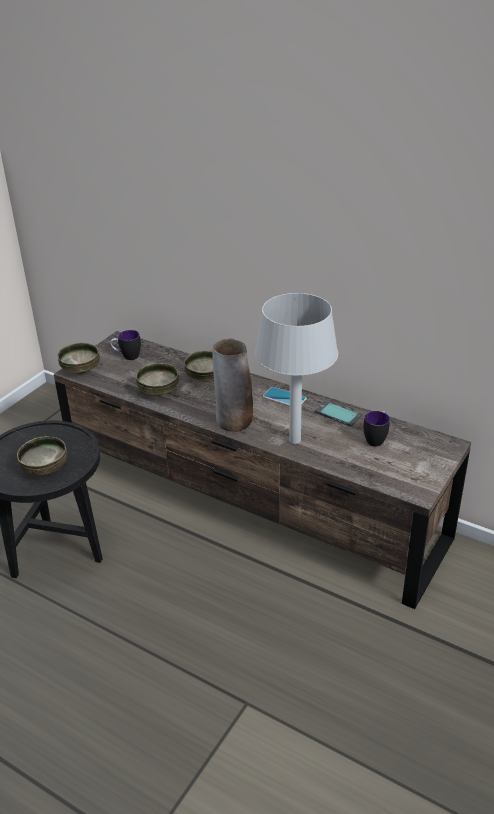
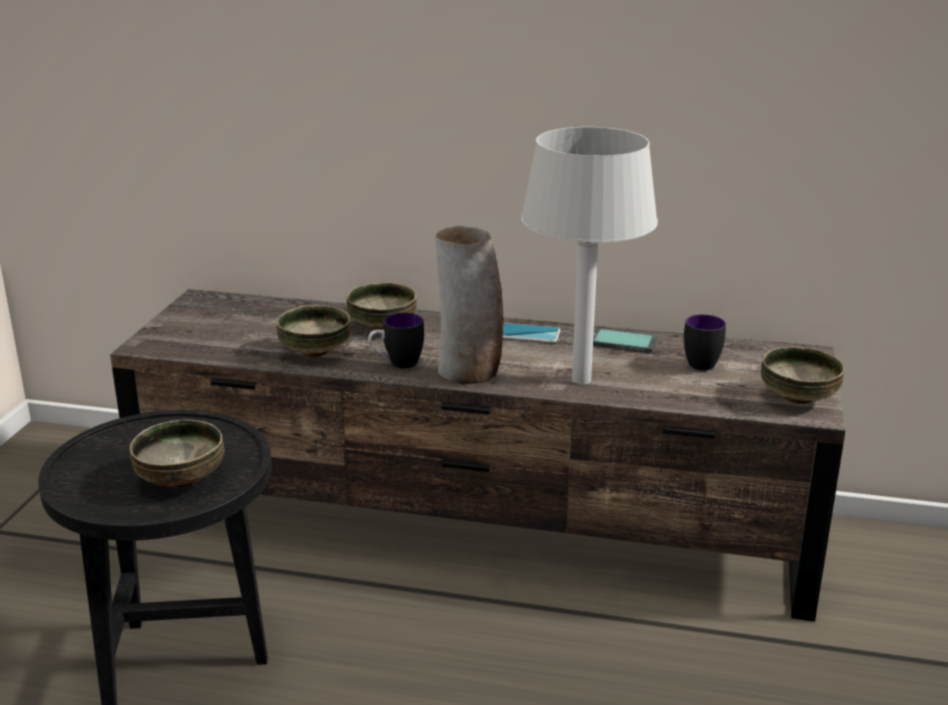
camera: 20 degrees left, 10 degrees down
bowl [58,343,100,374] -> bowl moved to [761,346,844,404]
mug [110,330,141,360] -> mug moved to [368,313,424,369]

